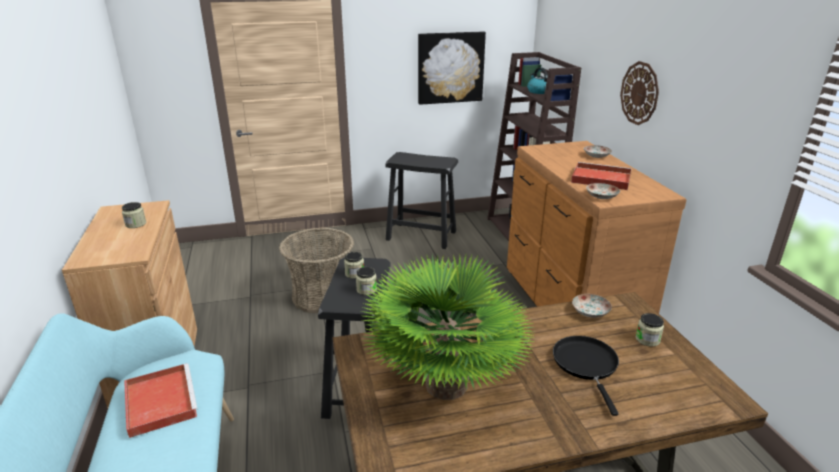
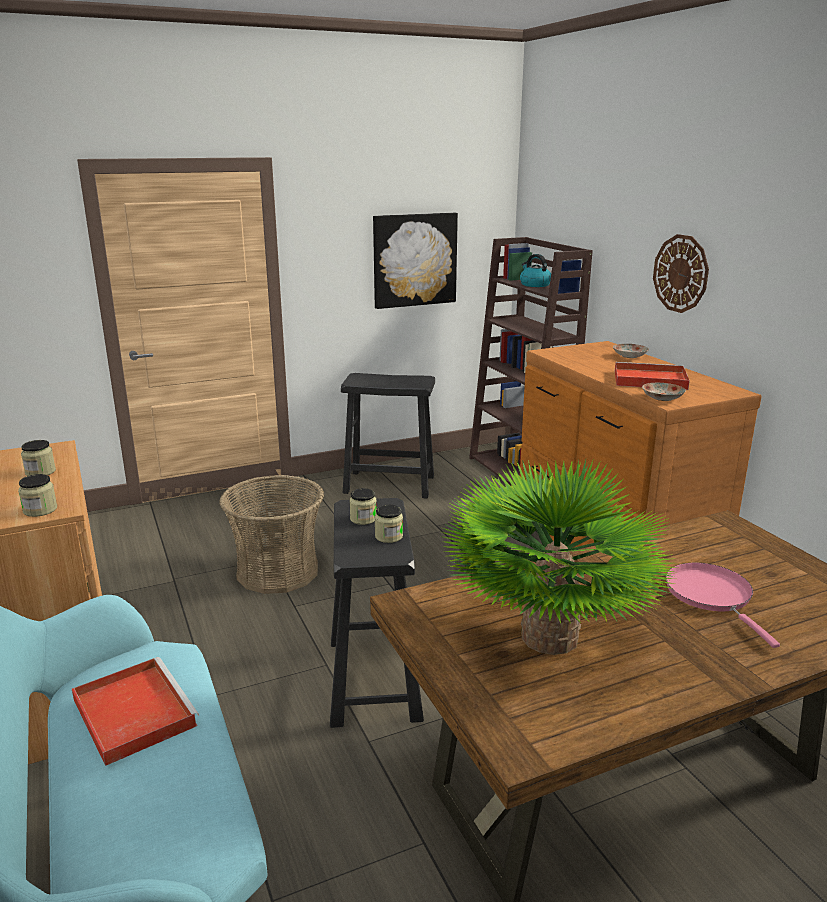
camera: 10 degrees left, 5 degrees down
black frying pan [553,336,619,416] -> pink frying pan [666,563,780,648]
plate [572,294,612,318] -> none
jar [636,313,664,347] -> jar moved to [18,474,57,517]

